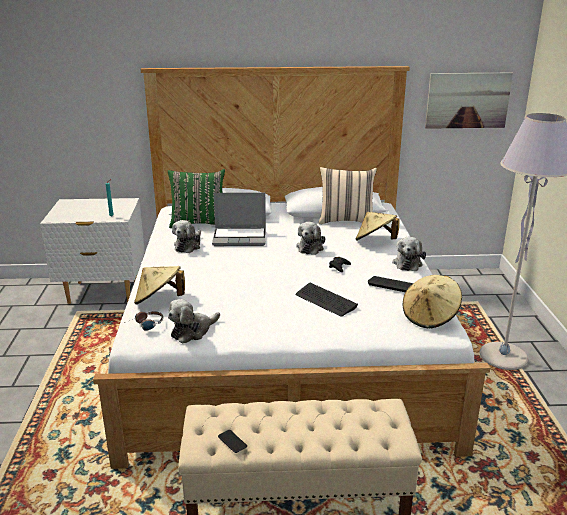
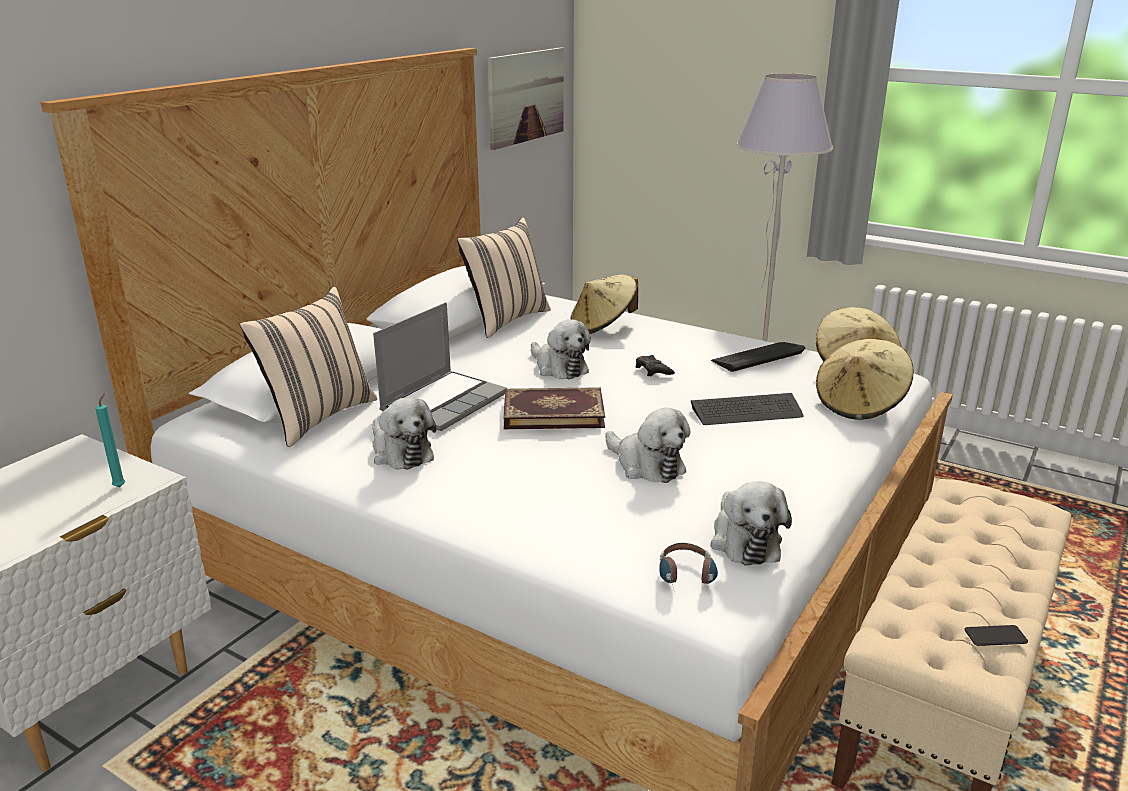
camera: 55 degrees left, 0 degrees up
beige hat [134,266,185,305] -> beige hat moved to [816,339,914,420]
green pillow [168,169,225,228] -> beige pillow [239,287,377,447]
plush toy [392,237,426,271] -> plush toy moved to [605,408,690,483]
none -> book [503,387,605,429]

